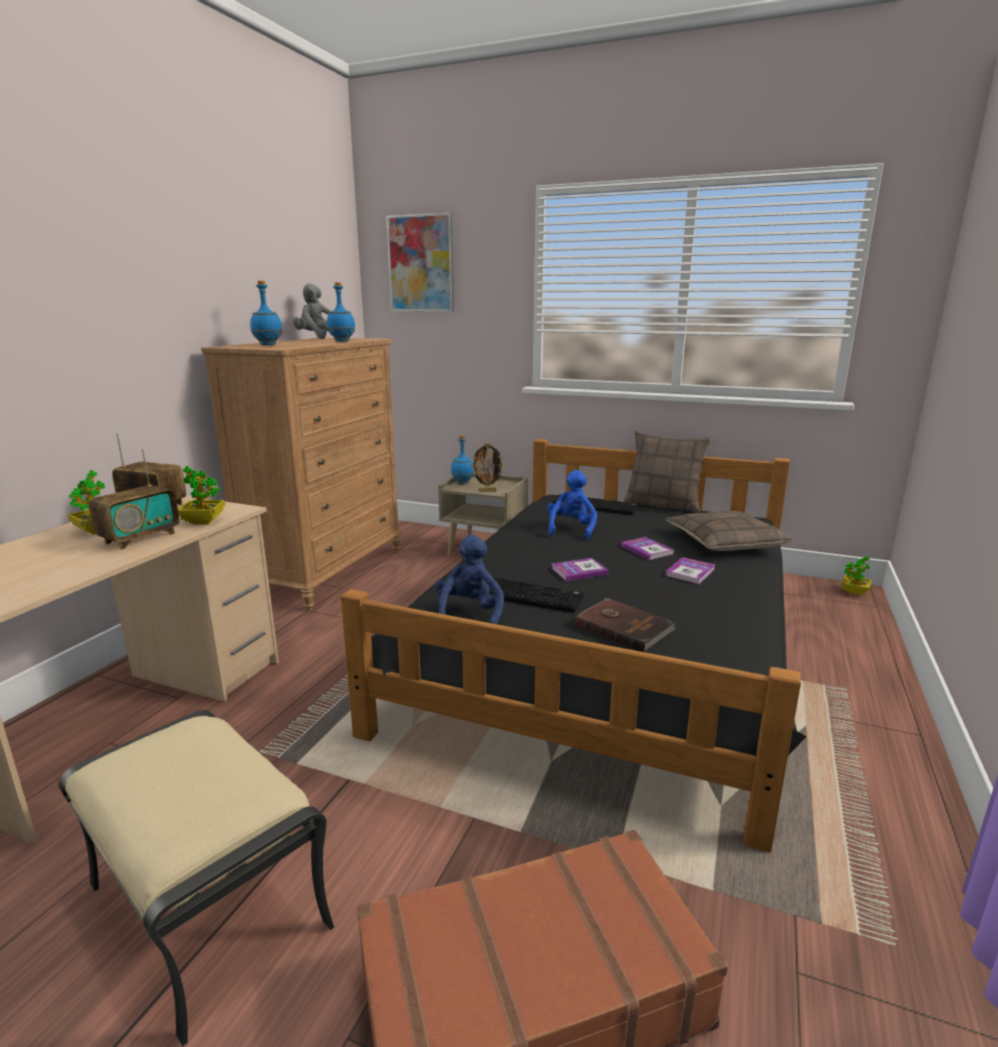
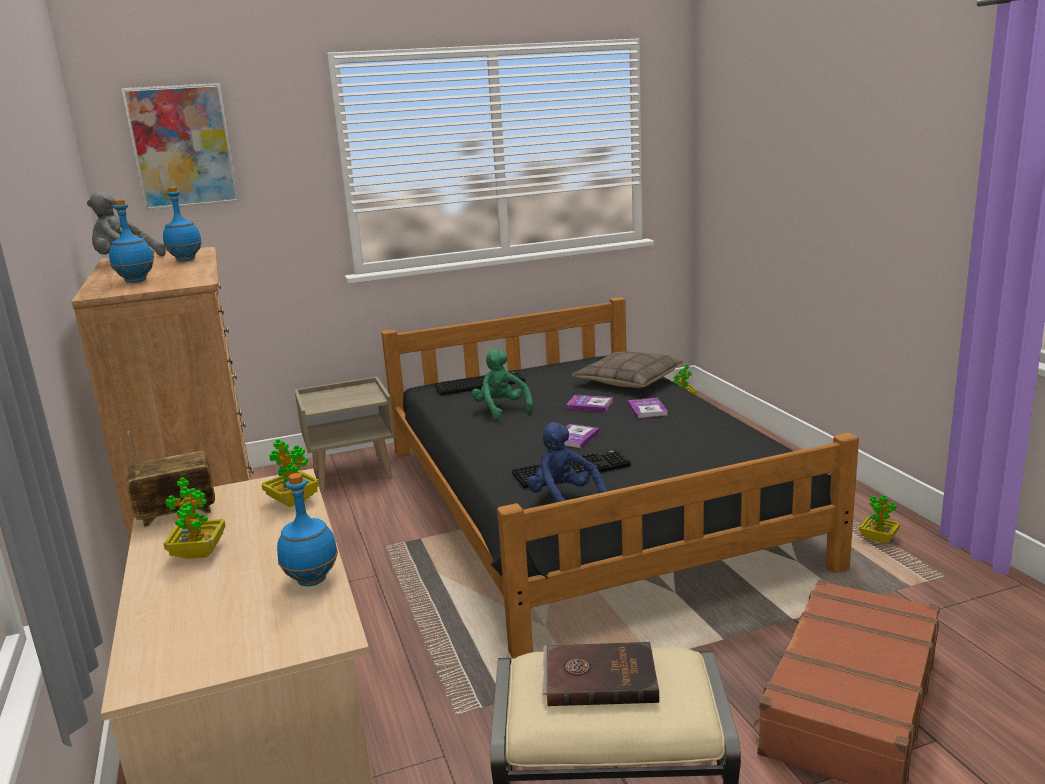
camera: 40 degrees left, 0 degrees up
radio [89,449,179,550] -> none
blue bottle [451,435,474,484] -> blue bottle moved to [277,473,338,586]
picture frame [471,442,504,492] -> none
blue plush toy [547,470,597,540] -> green plush toy [472,349,533,419]
brown book [575,598,676,652] -> brown book moved to [542,642,659,706]
pillow [623,430,711,513] -> none
none -> potted plant [859,495,900,544]

